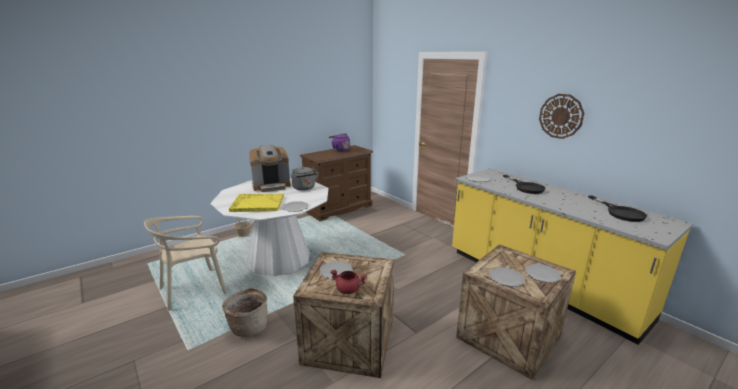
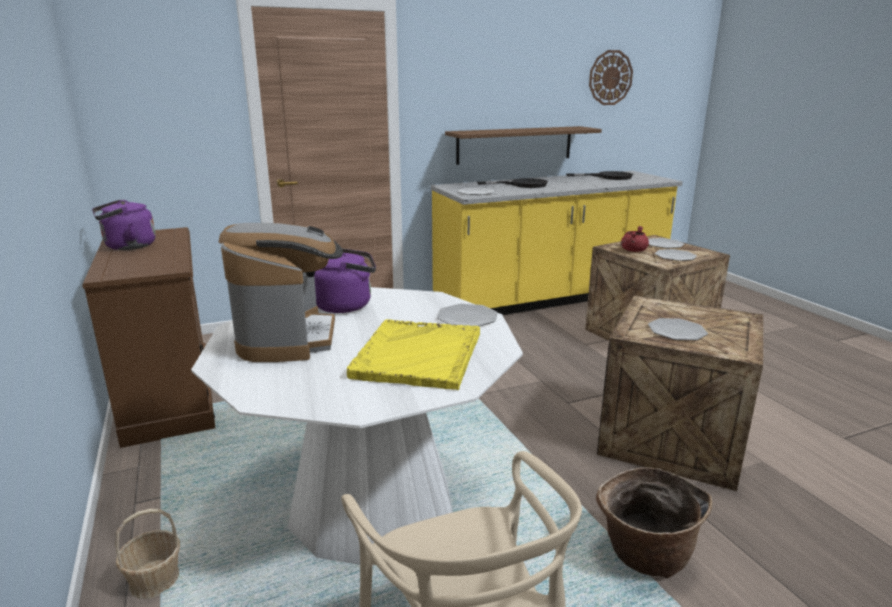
camera: 75 degrees left, 0 degrees up
grey kettle [291,167,319,191] -> purple kettle [314,248,376,313]
red cooking pot [330,270,367,294] -> red cooking pot moved to [621,226,649,252]
wall clock [539,94,584,139] -> wall clock moved to [589,50,633,105]
none -> brown shelf [445,126,602,165]

